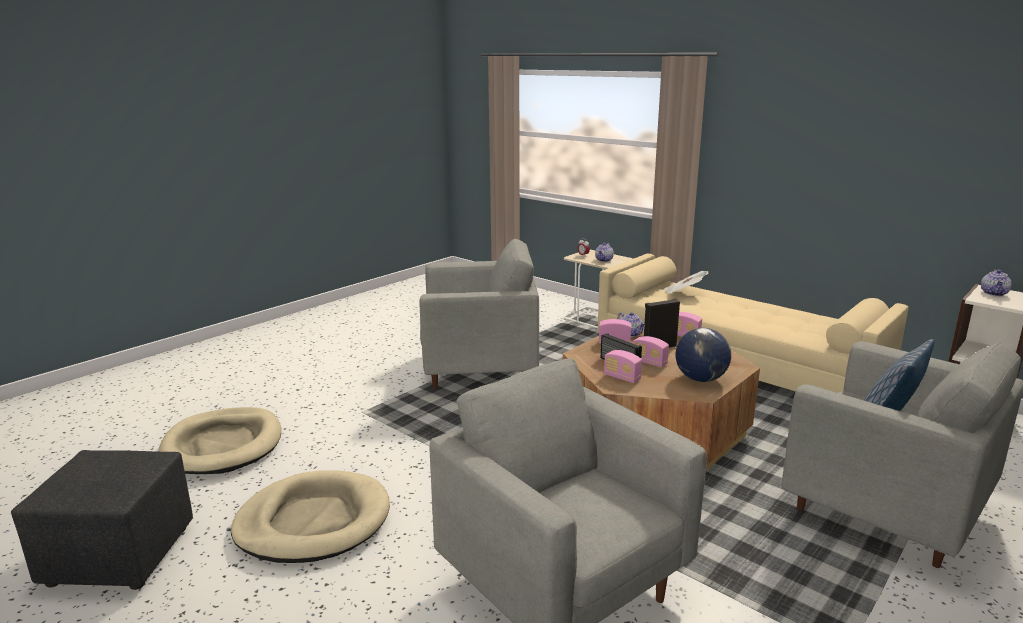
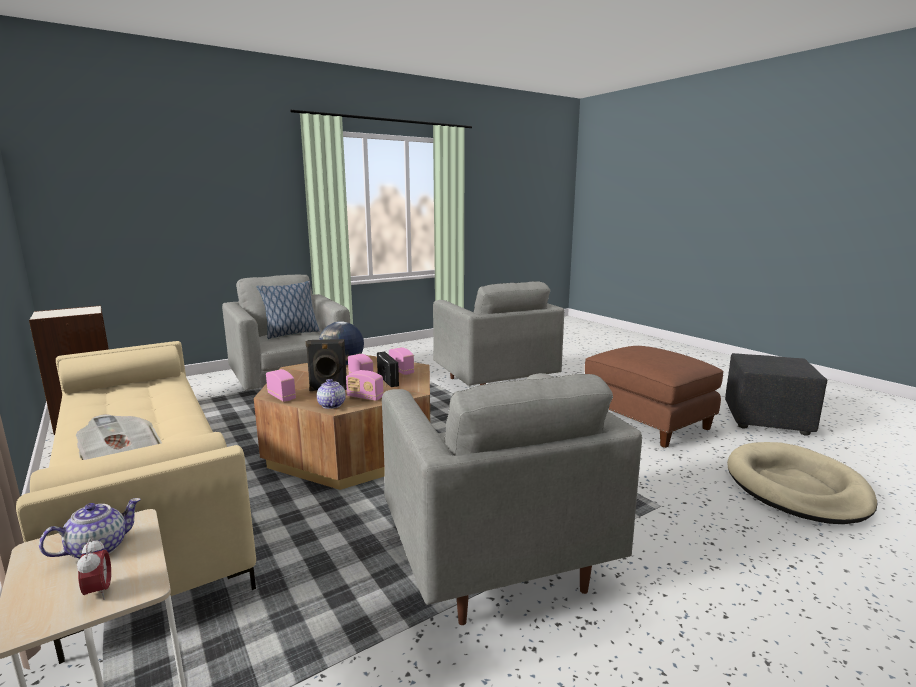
camera: 165 degrees left, 5 degrees down
beige dog bed [231,470,390,563] -> brown ottoman [585,346,723,448]
grey armchair [419,239,539,389] -> grey armchair turned 120 degrees counterclockwise [382,373,642,625]
teapot [981,270,1012,296] -> none

